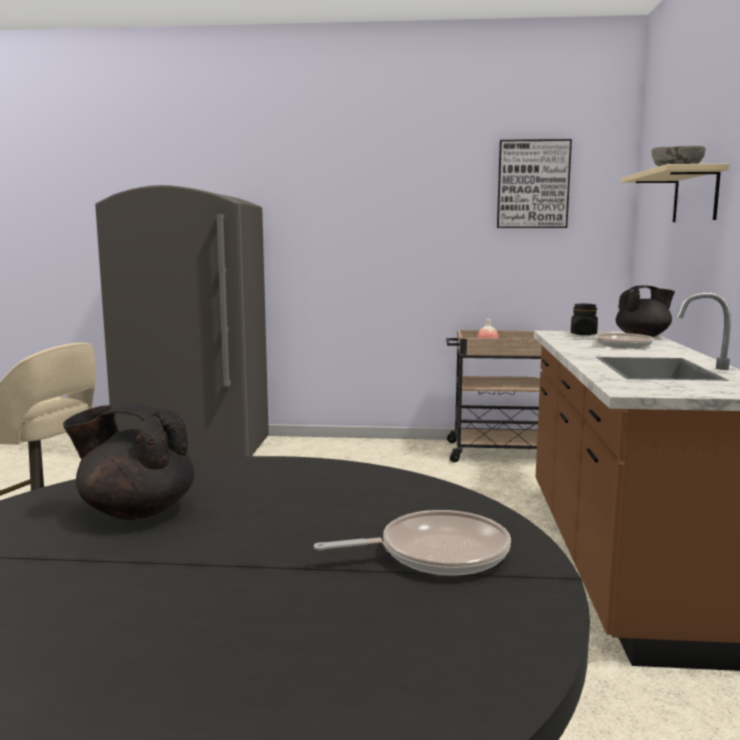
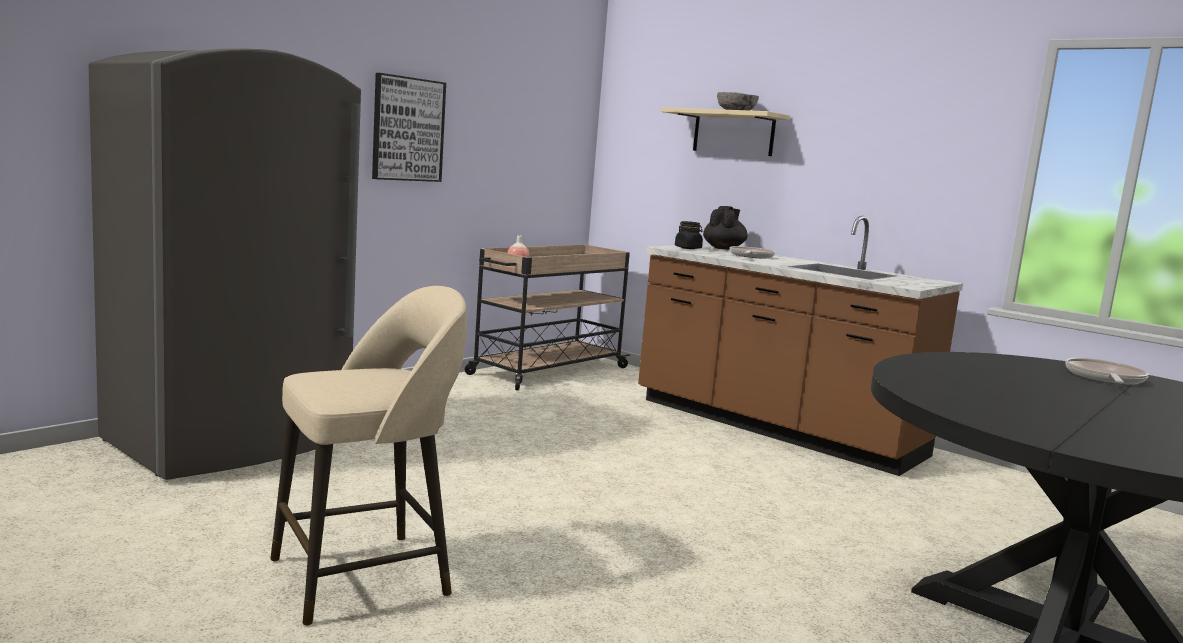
camera: 55 degrees left, 0 degrees up
black teapot [63,403,194,520] -> none
picture [497,139,572,228] -> picture moved to [372,73,446,182]

